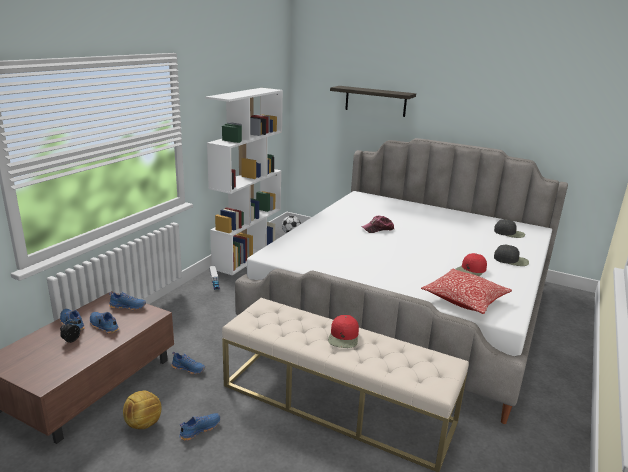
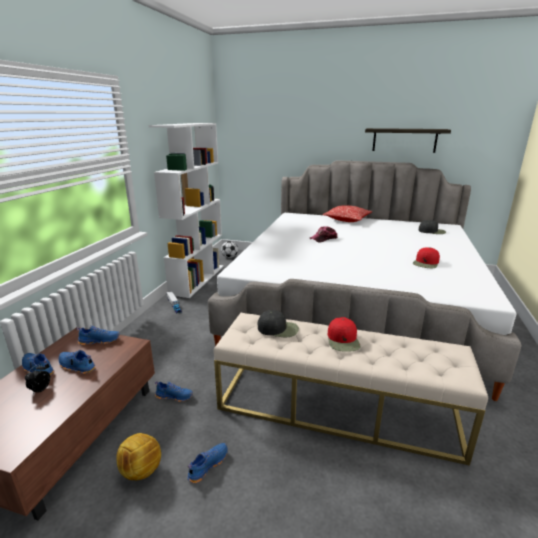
camera: 10 degrees left, 0 degrees up
shelf [330,86,416,117] -> shelf moved to [365,128,451,153]
pillow [421,269,512,314] -> pillow moved to [322,205,373,222]
black cap [494,245,529,266] -> black cap moved to [258,310,299,337]

